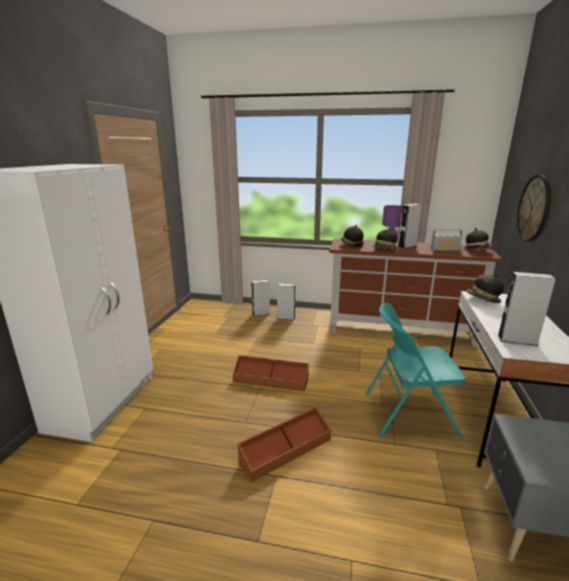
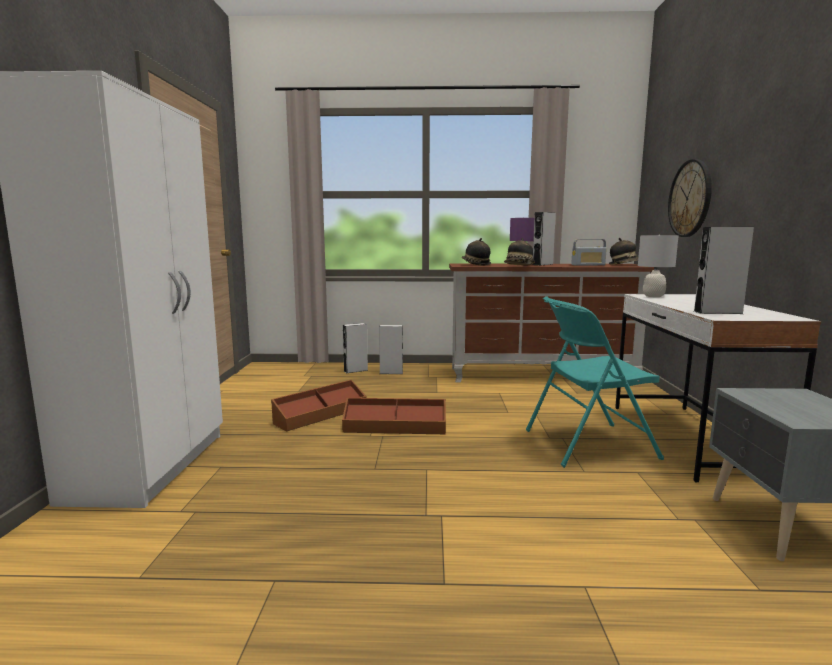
camera: 10 degrees left, 10 degrees down
brown storage box [237,407,331,482] -> brown storage box moved to [271,380,367,432]
hat [466,273,504,303] -> grey table lamp [638,235,678,297]

